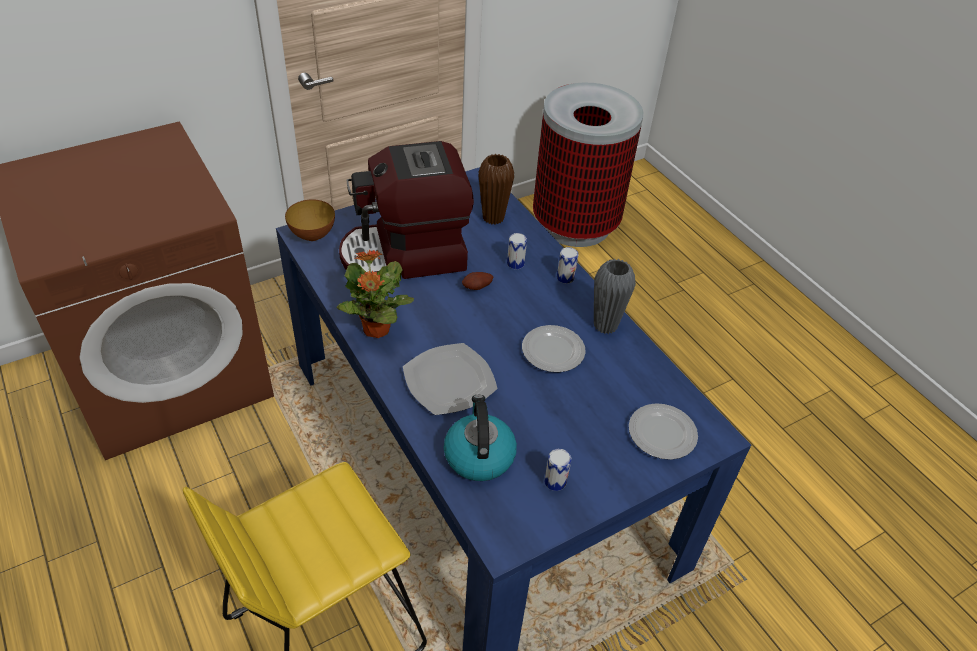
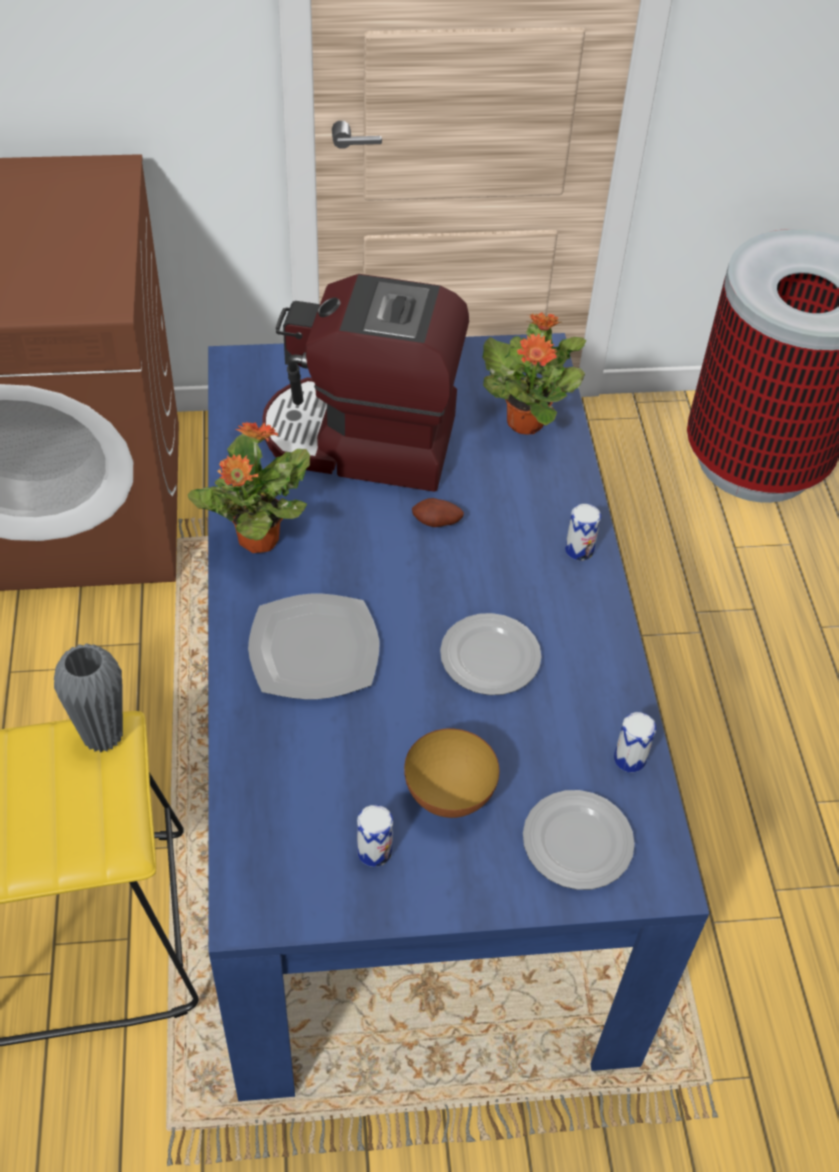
camera: 25 degrees right, 5 degrees up
bowl [285,199,335,241] -> bowl moved to [404,728,500,818]
kettle [444,395,517,481] -> none
brown vase [478,154,514,224] -> potted plant [482,312,586,434]
can [507,233,527,269] -> can moved to [614,712,656,772]
grey vase [594,259,636,334] -> grey vase moved to [54,643,123,752]

